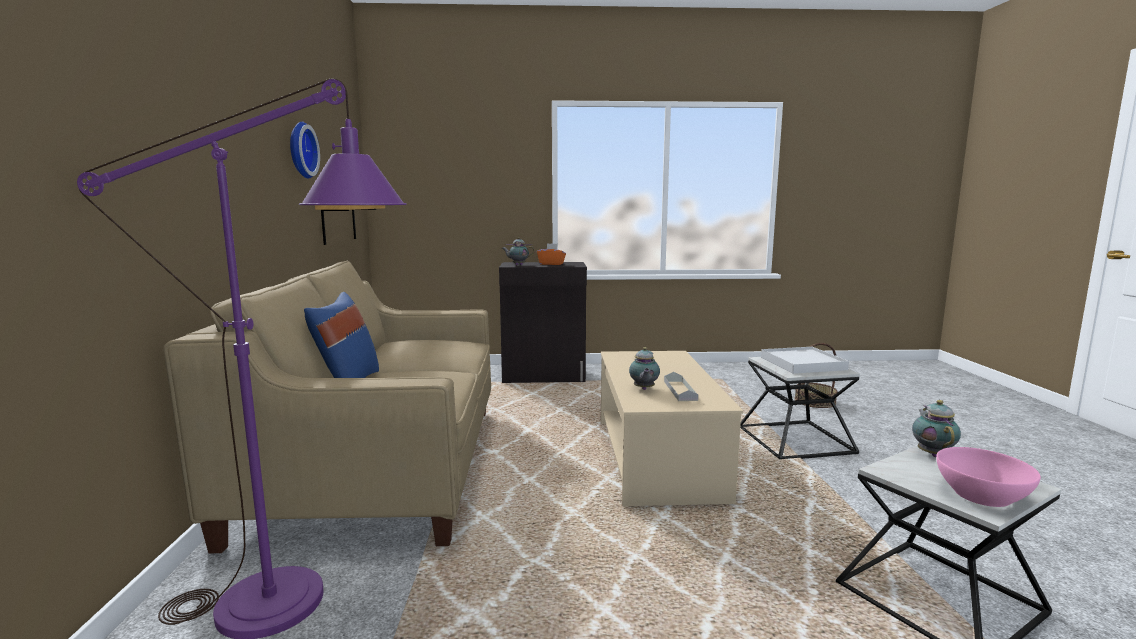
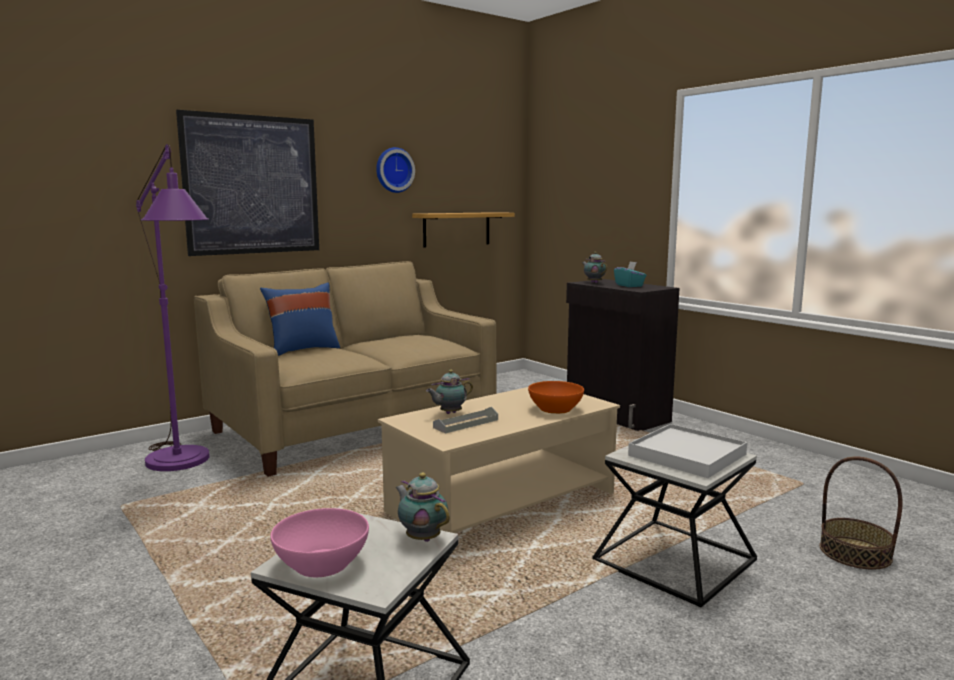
camera: 55 degrees right, 0 degrees up
orange tissue box [537,243,566,265] -> turquoise tissue box [614,261,646,287]
teapot [912,400,961,457] -> teapot turned 105 degrees counterclockwise [395,472,450,542]
none -> picture [176,110,319,256]
none -> orange bowl [528,381,584,414]

